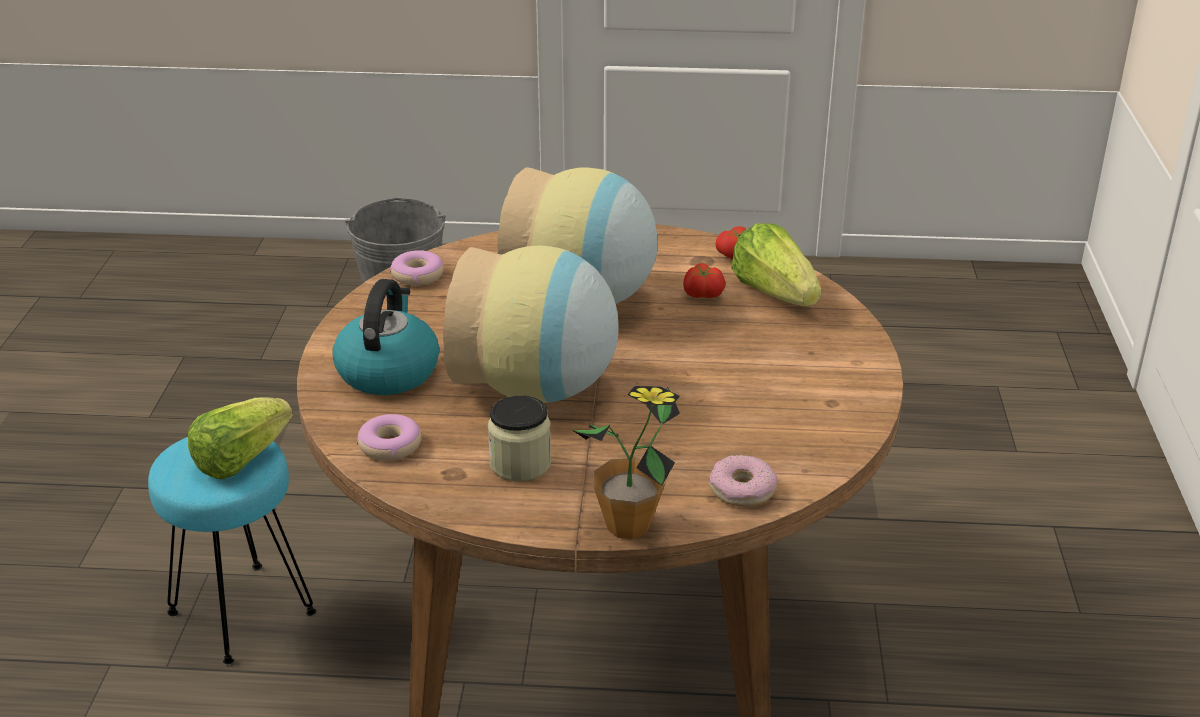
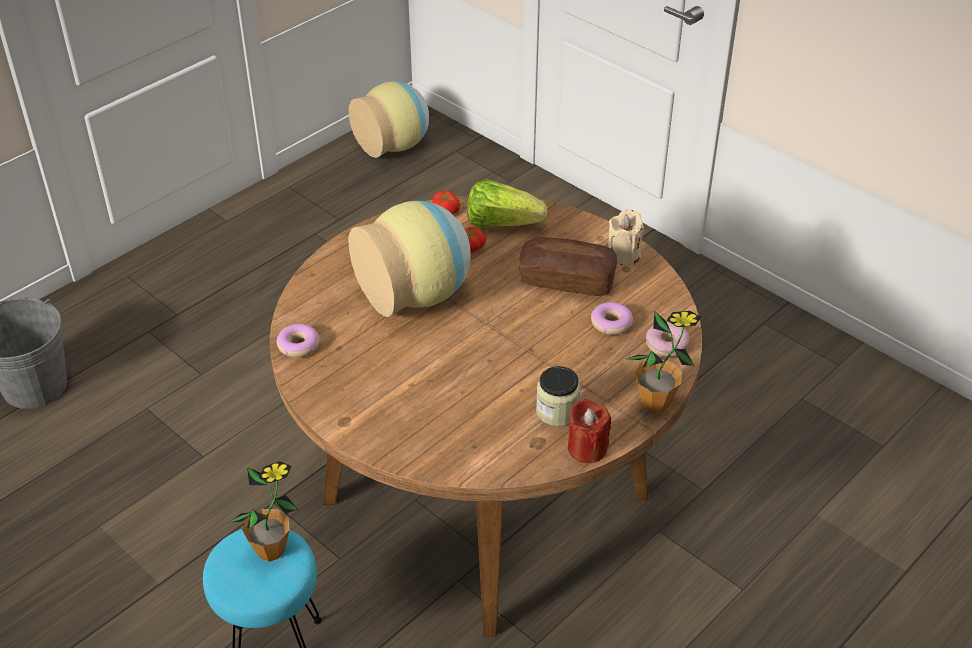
camera: 50 degrees left, 10 degrees up
lettuce [188,397,293,479] -> potted plant [228,461,298,561]
kettle [332,279,440,395] -> none
donut [357,414,422,461] -> donut moved to [591,302,633,335]
vase [443,246,618,403] -> vase moved to [348,81,429,158]
none -> bread [519,237,617,296]
none -> red candle [568,398,611,463]
none -> beige candle [608,210,644,265]

